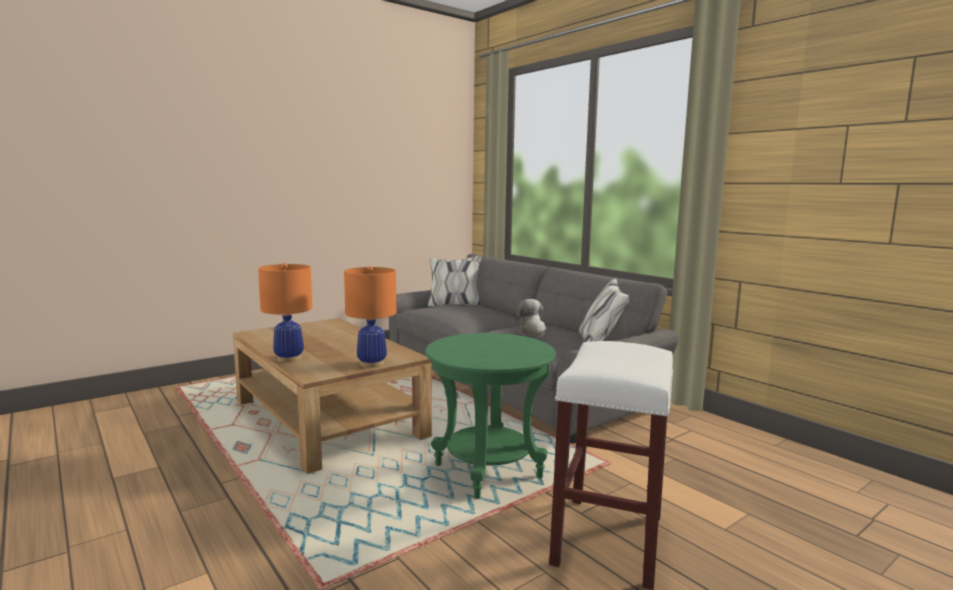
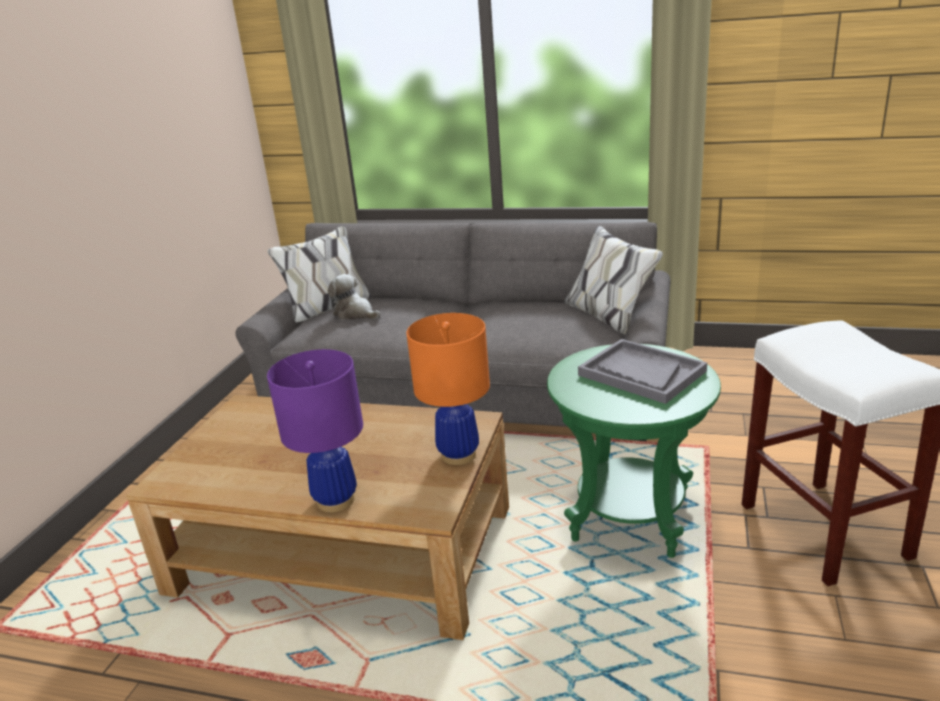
camera: 35 degrees left, 15 degrees up
orange table lamp [258,263,312,362] -> purple table lamp [267,349,363,512]
plush toy [515,299,546,337] -> plush toy moved to [328,274,380,320]
none -> grey tray [578,339,707,404]

